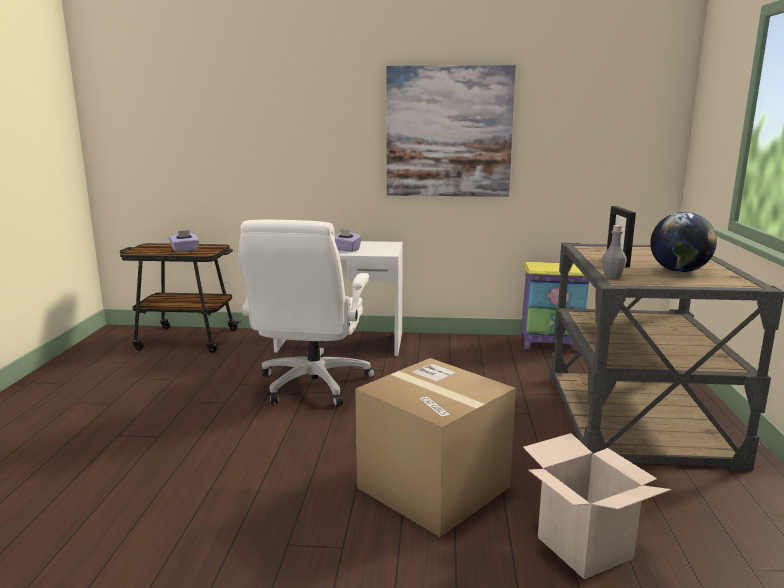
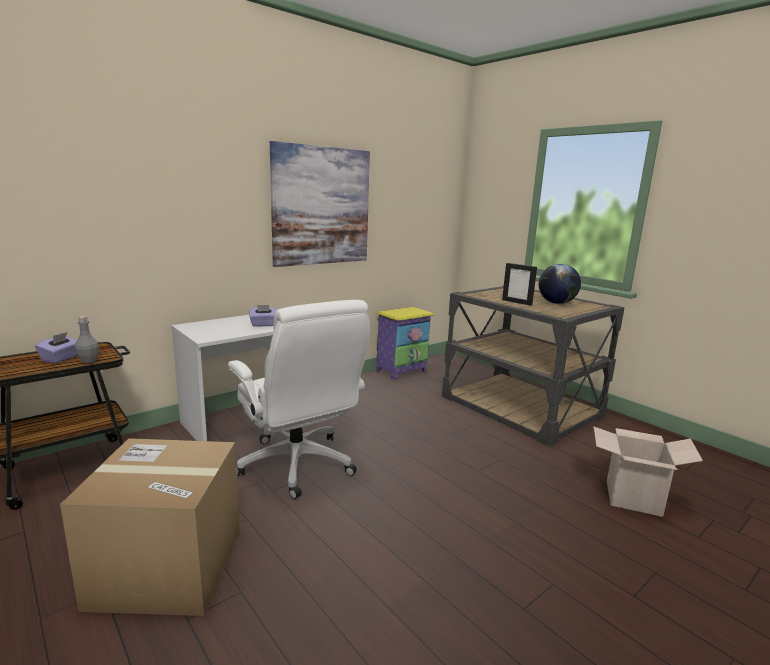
camera: 45 degrees left, 0 degrees up
cardboard box [355,358,516,537] -> cardboard box moved to [60,438,240,616]
grey bottle [602,225,627,279] -> grey bottle moved to [74,316,99,363]

